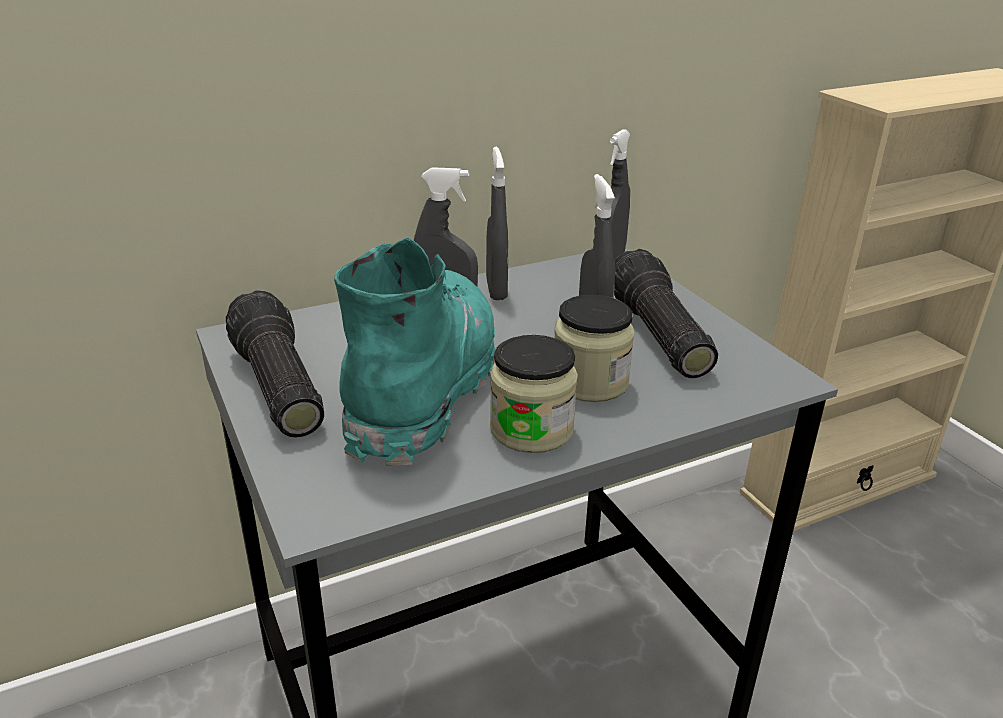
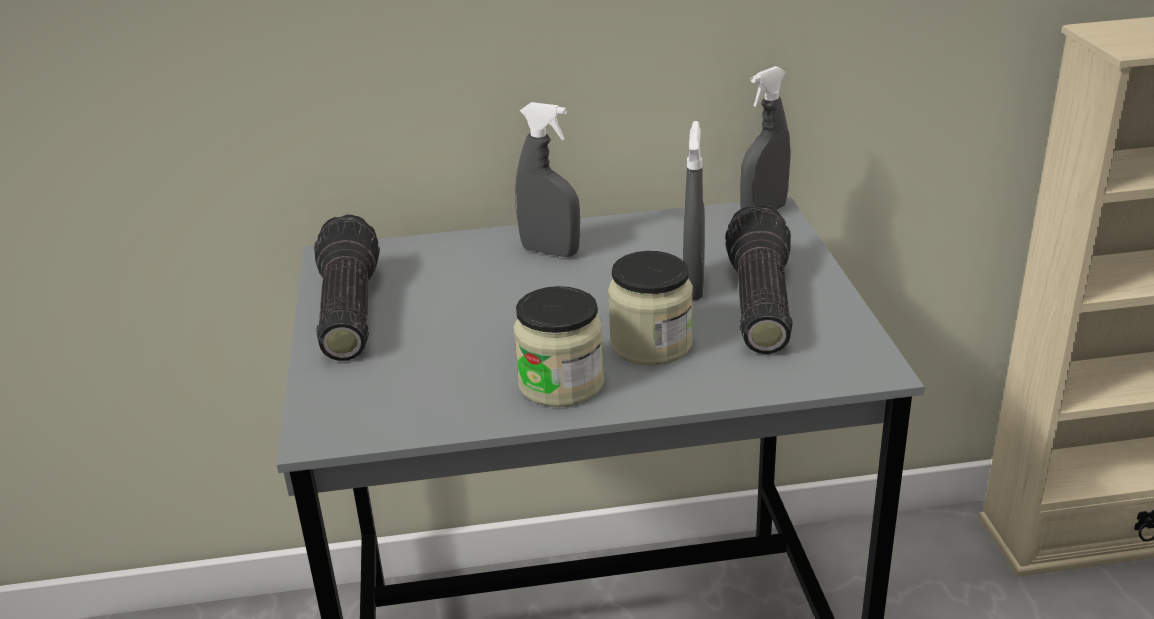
camera: 20 degrees right, 0 degrees up
turquoise boot [334,238,496,466] -> none
grey spray bottle [486,147,508,300] -> none

